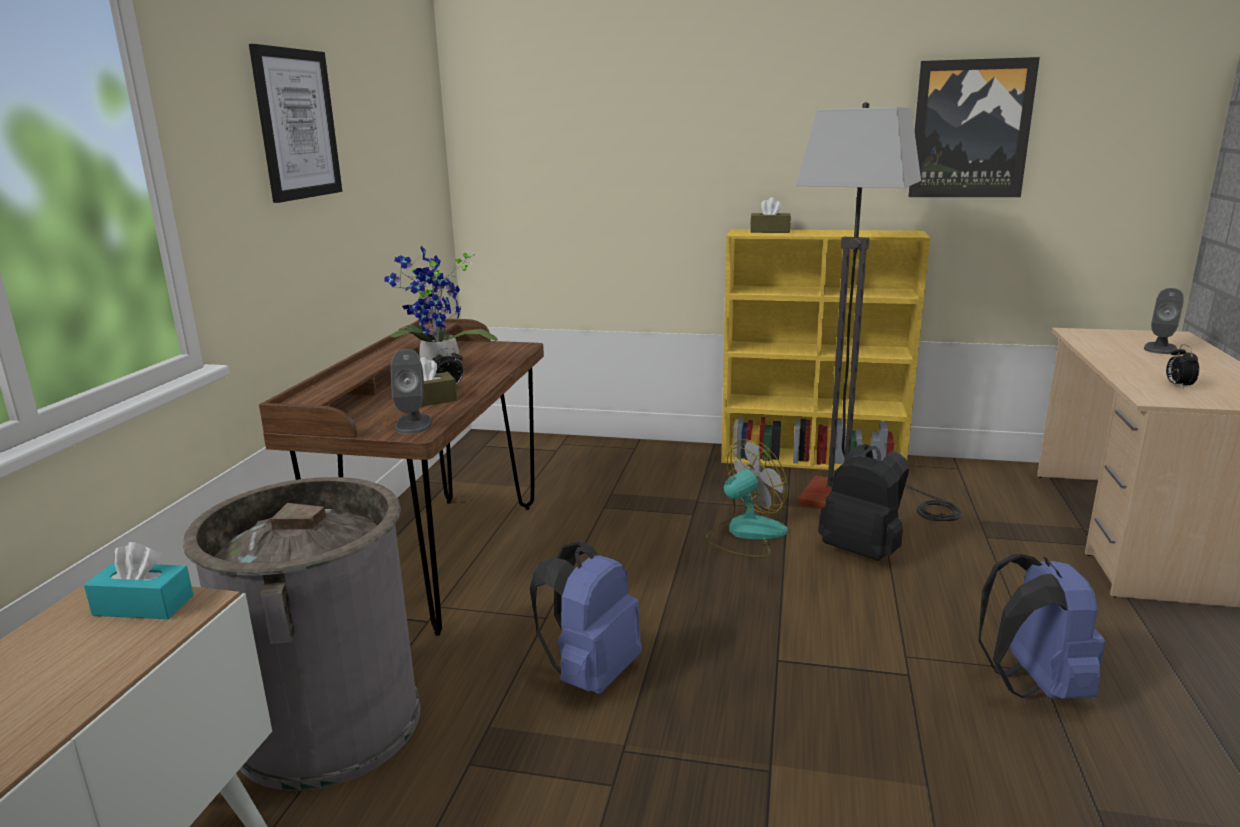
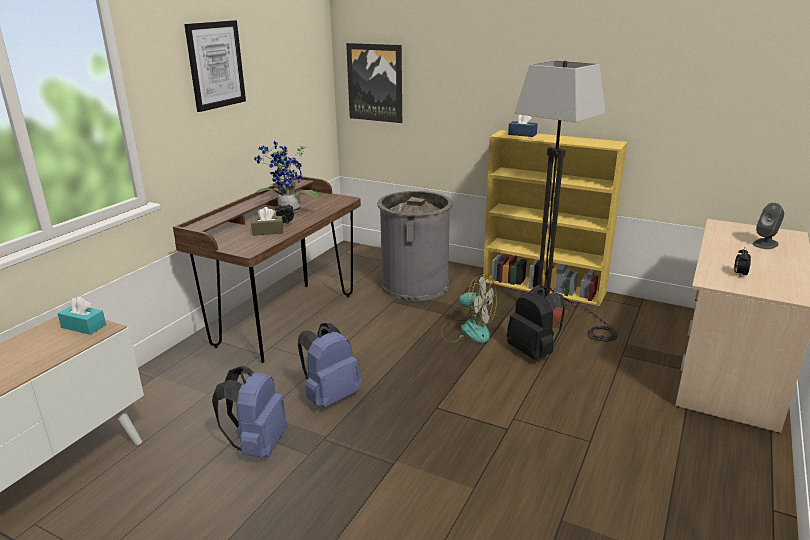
camera: 15 degrees right, 5 degrees up
grey trash can [182,477,421,791] -> grey trash can moved to [377,191,453,301]
grey speaker [391,349,432,434] -> none
fan [706,439,788,557] -> fan turned 45 degrees clockwise [441,275,497,343]
brown tissue box [750,197,791,233] -> blue tissue box [508,114,538,137]
picture [908,57,1040,197] -> picture moved to [346,43,402,123]
blue backpack [978,554,1105,699] -> blue backpack moved to [212,366,288,457]

